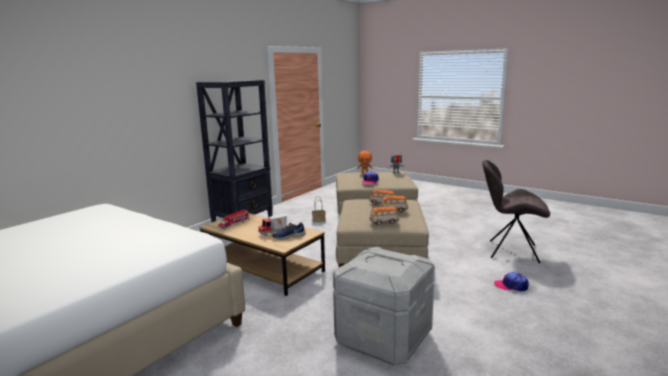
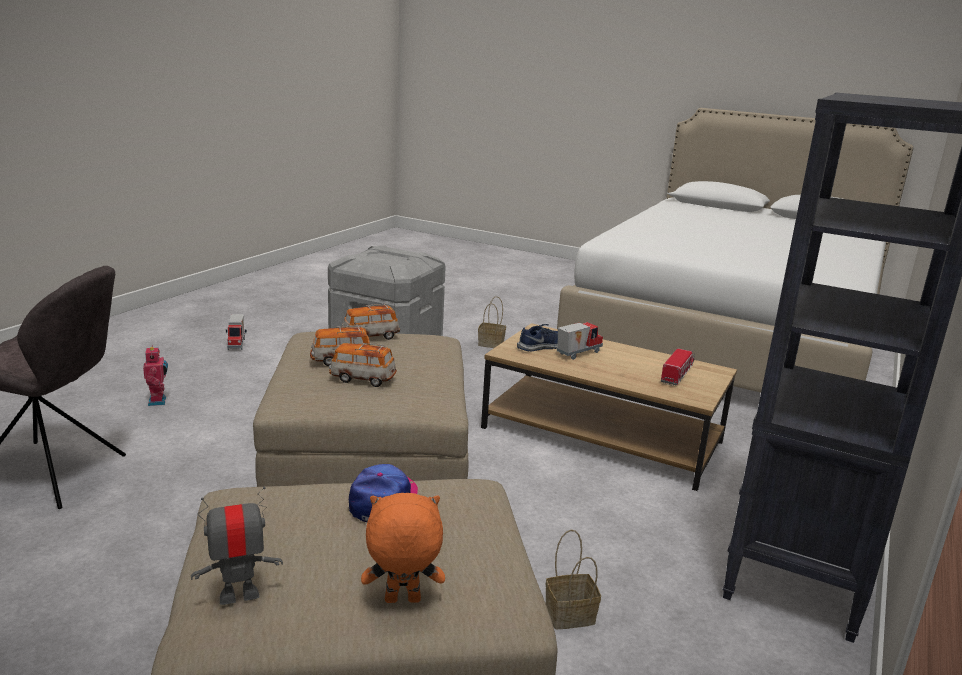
camera: 170 degrees right, 5 degrees up
cap [494,272,529,292] -> toy robot [143,345,168,406]
none -> toy truck [226,314,247,350]
none -> basket [478,296,506,348]

